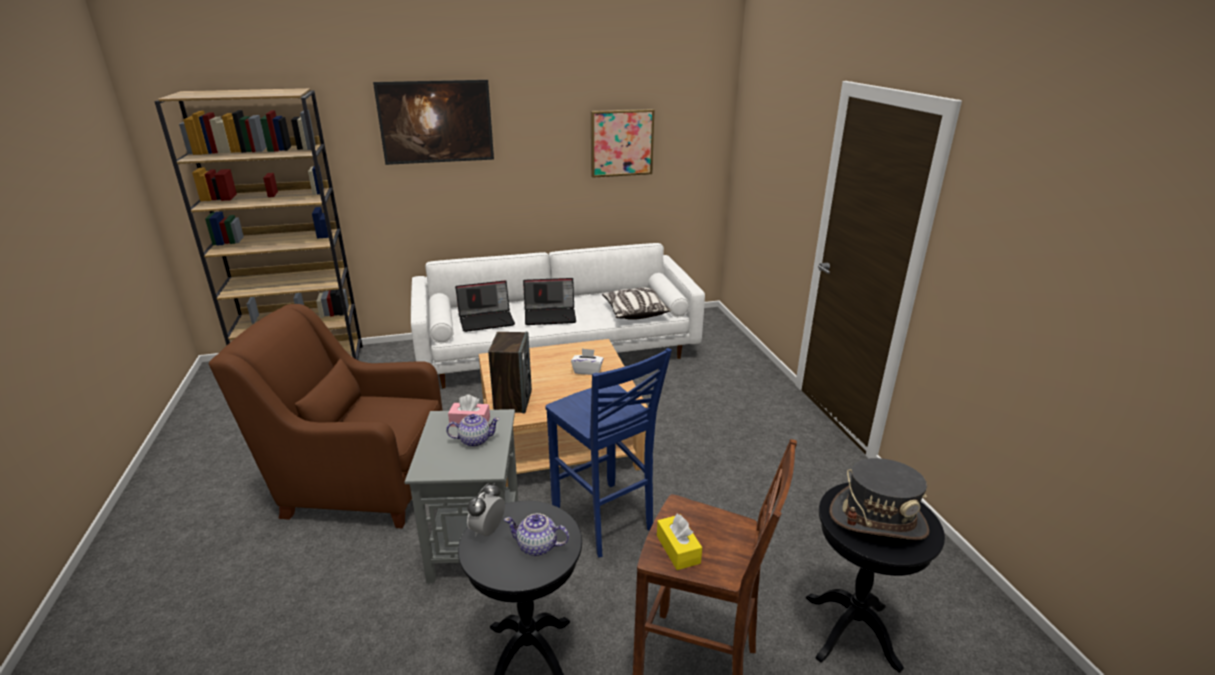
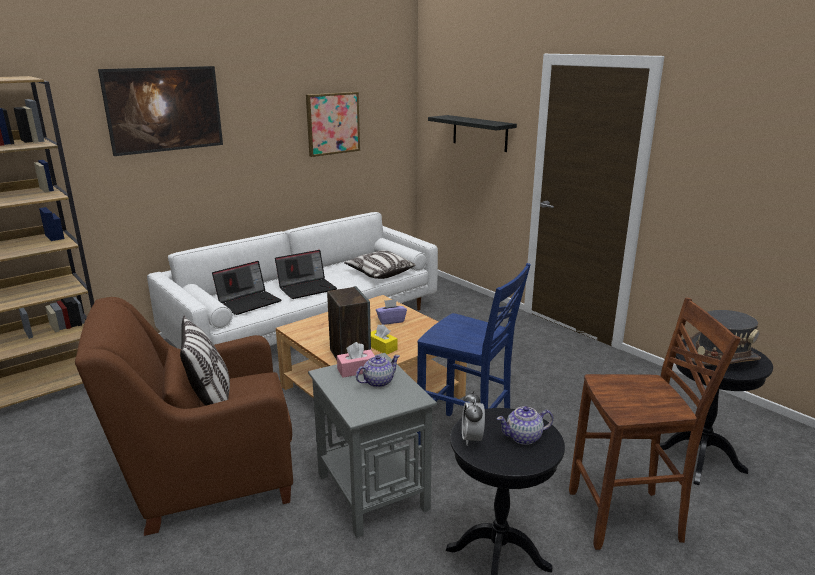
camera: 25 degrees left, 5 degrees down
white tissue box [571,348,604,375] -> purple tissue box [376,299,407,325]
yellow tissue box [657,514,702,570] -> yellow tissue box moved to [371,324,398,354]
none -> pillow [180,315,230,406]
none -> black shelf [428,115,517,152]

